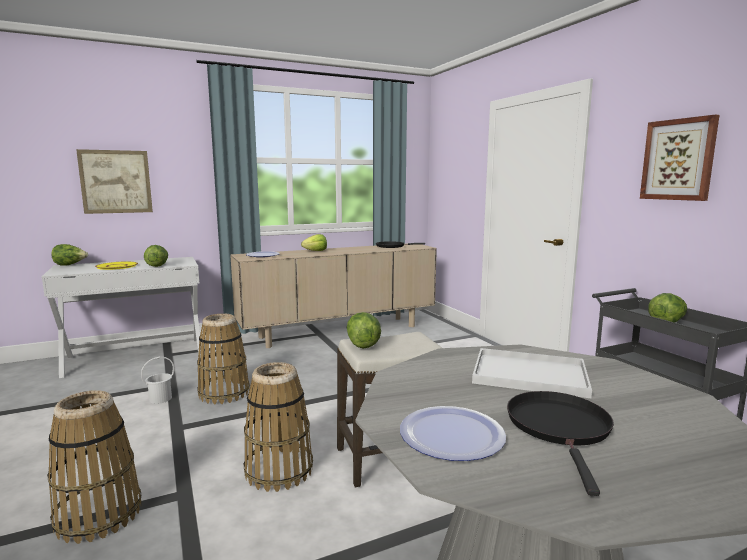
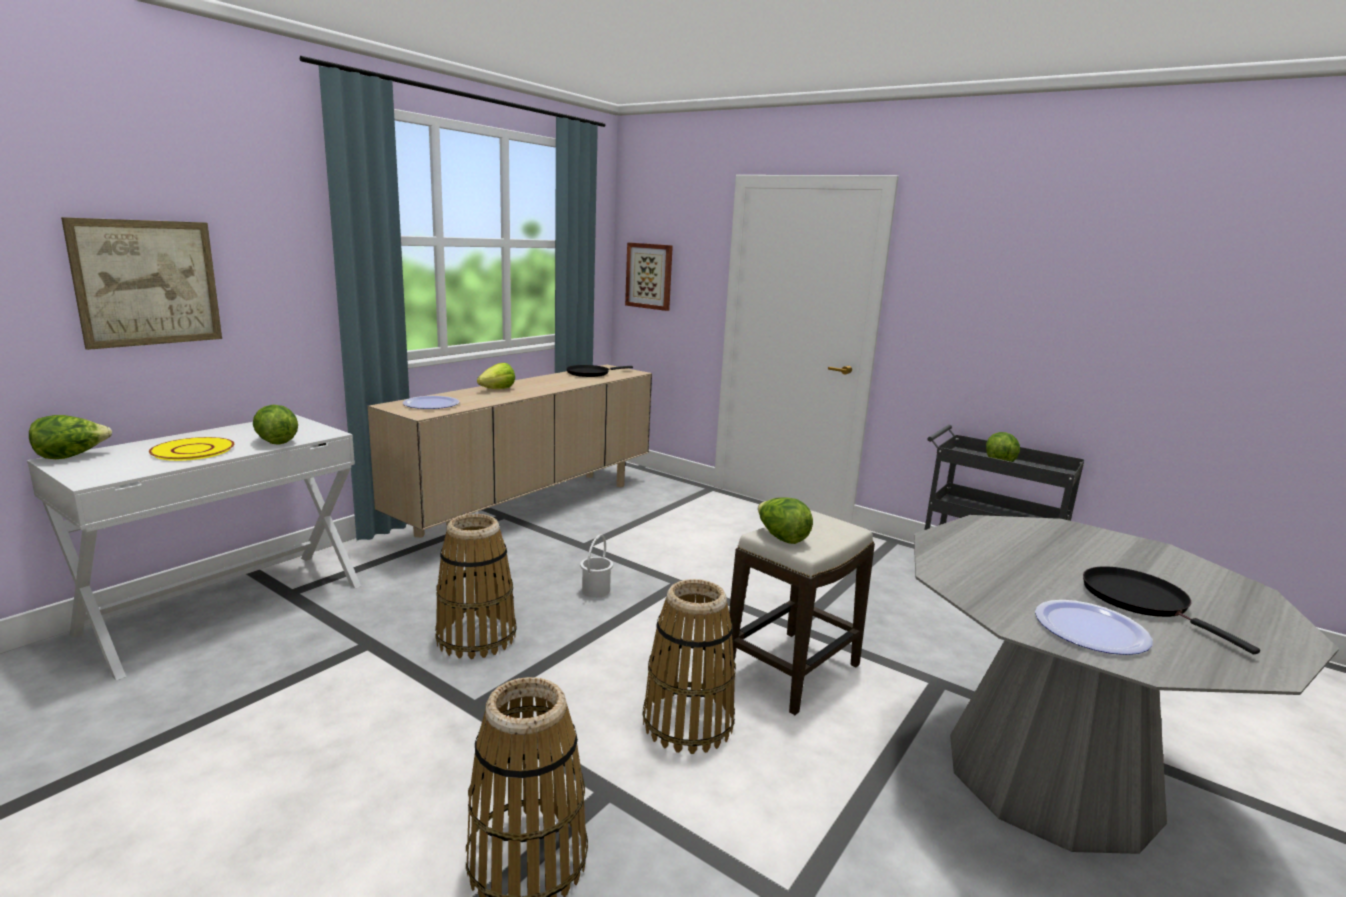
camera: 30 degrees left, 5 degrees up
white bucket [141,357,174,404] -> white bucket moved to [580,535,613,598]
white tray [472,348,592,398] -> none
picture [640,115,719,201] -> picture moved to [625,242,673,311]

